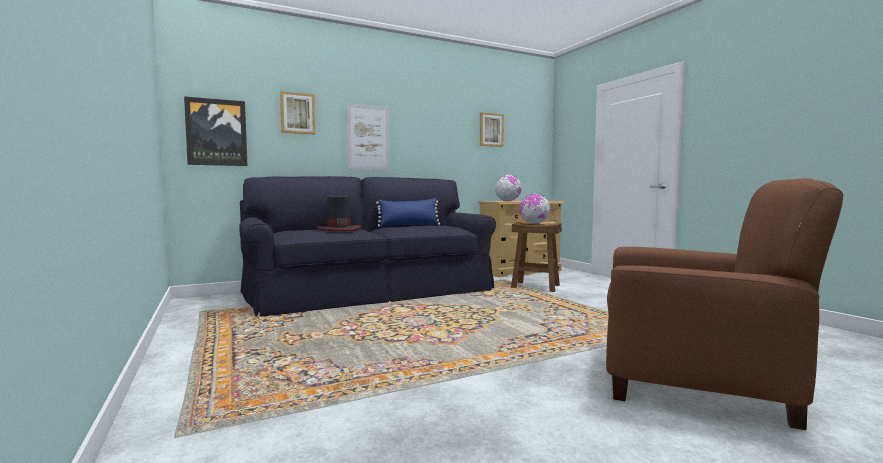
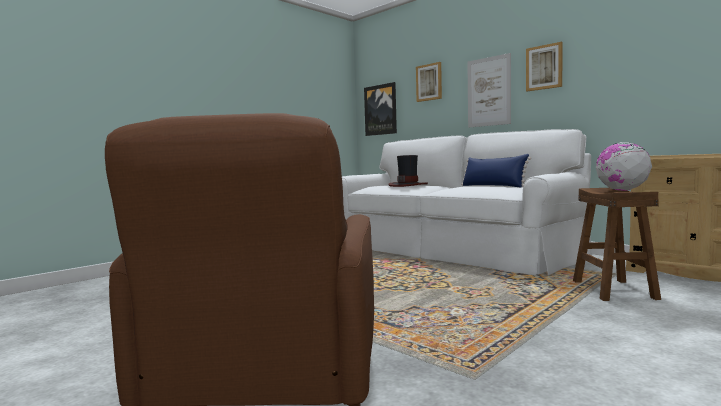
camera: 70 degrees right, 0 degrees up
black sofa [239,176,496,316] -> white sofa [342,129,592,276]
picture [480,112,504,147] -> picture moved to [526,42,563,91]
globe [495,175,522,201] -> none

